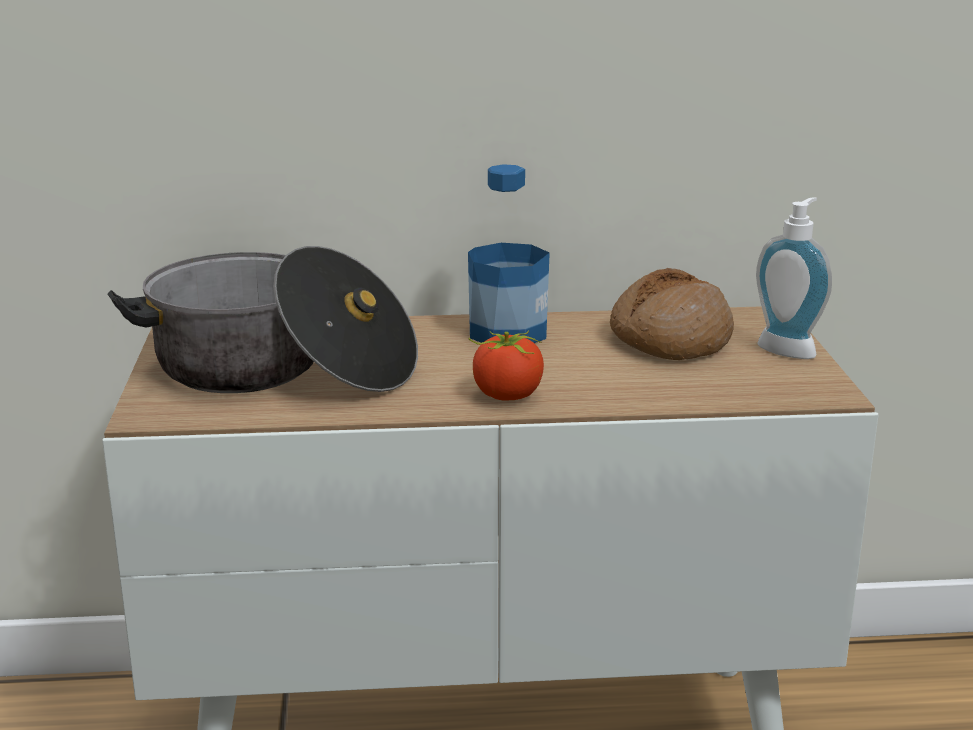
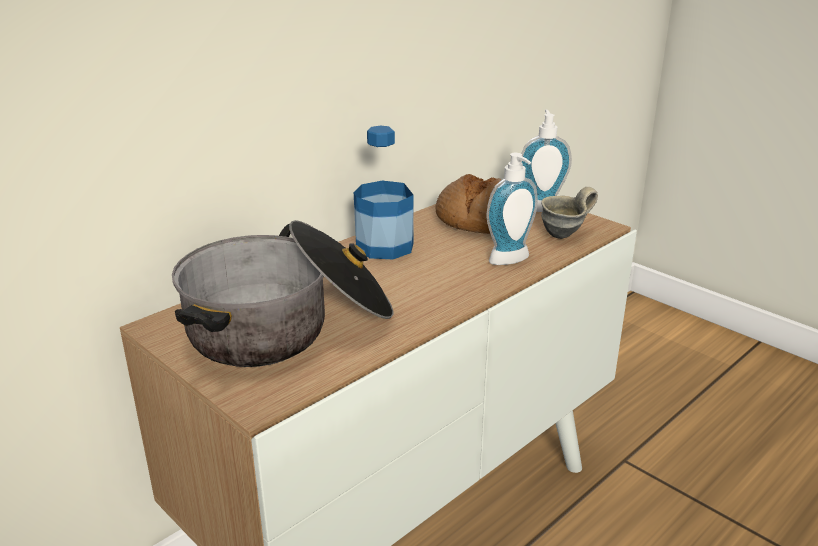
camera: 40 degrees left, 5 degrees up
tomato [468,330,544,401] -> none
none -> soap dispenser [486,153,538,265]
none -> grey mug [541,187,598,239]

